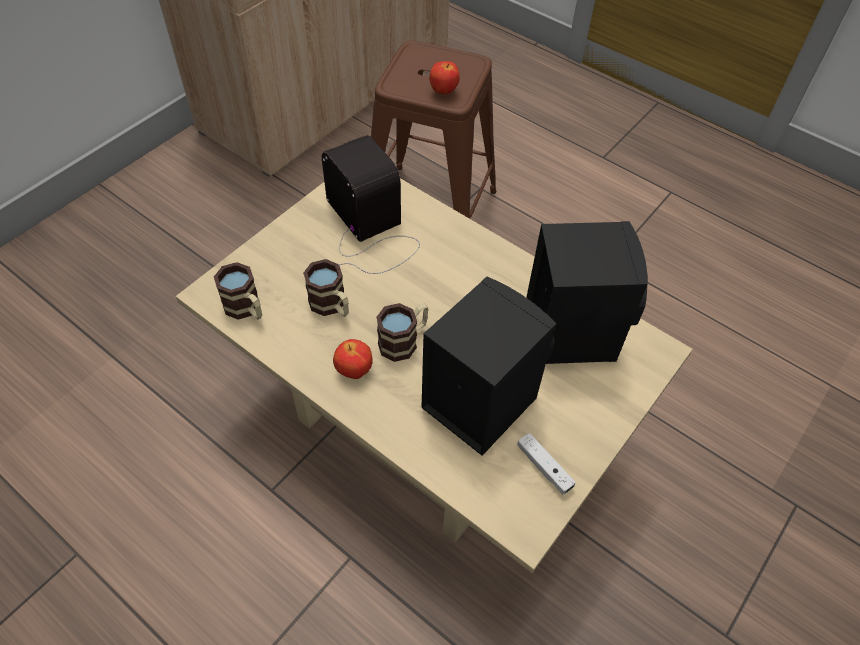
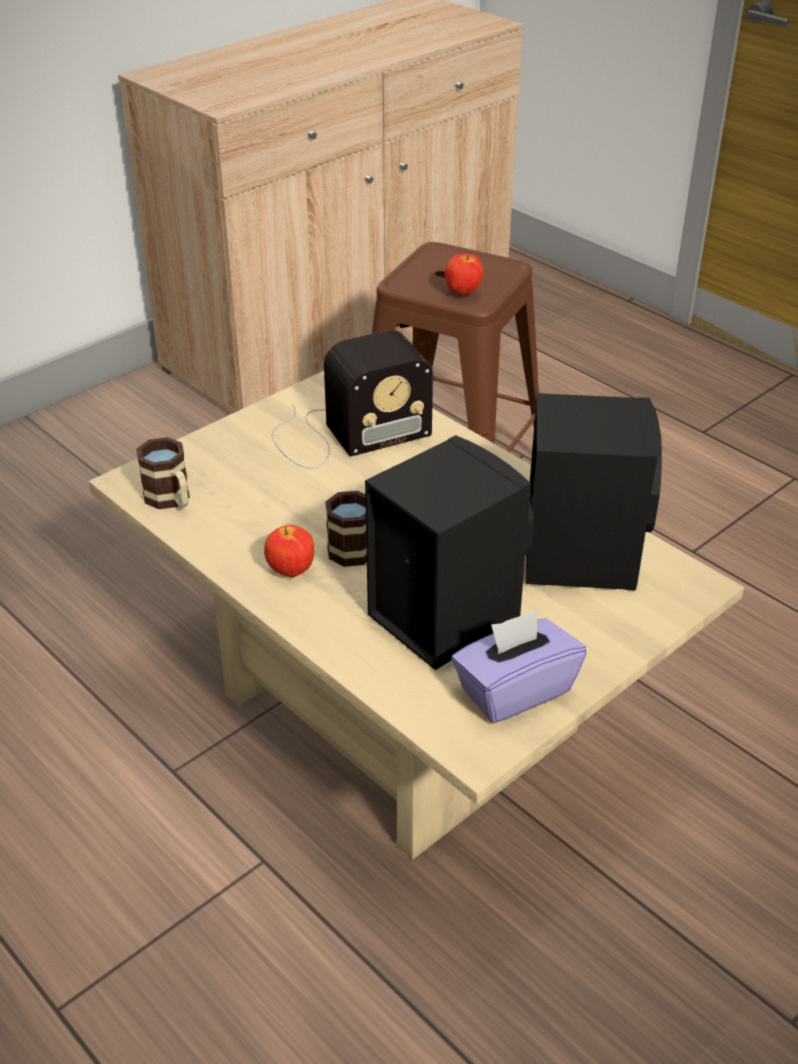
camera: 10 degrees right, 15 degrees down
mug [303,259,349,317] -> none
radio [322,135,420,274] -> radio turned 90 degrees clockwise [272,330,433,469]
white game controller [517,433,576,495] -> purple tissue box [451,610,587,723]

